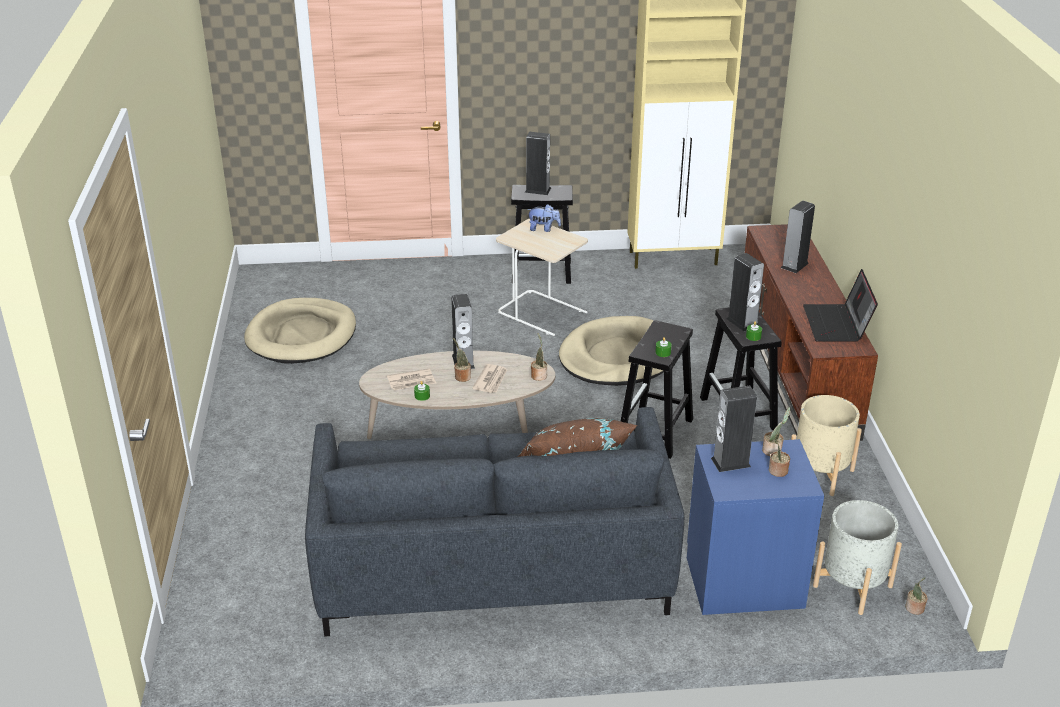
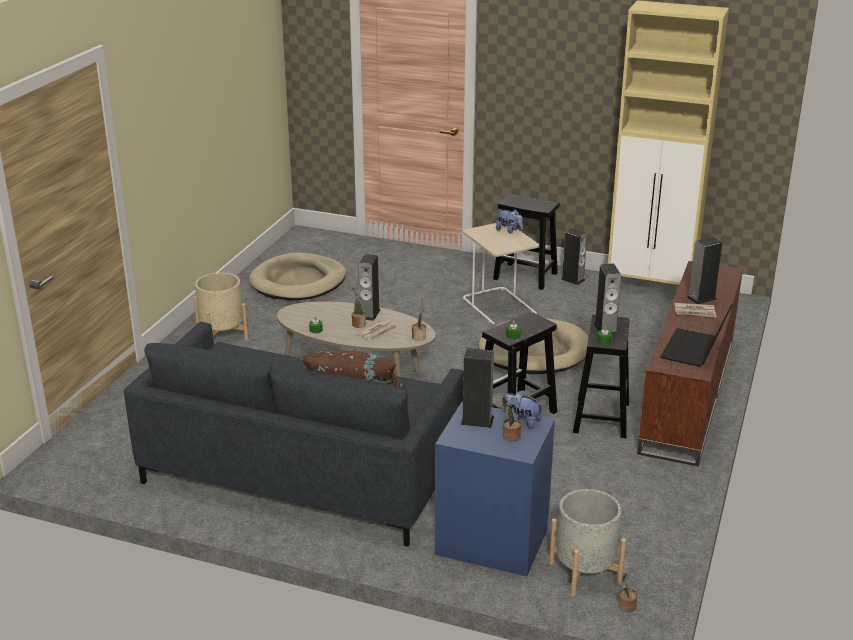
camera: 25 degrees right, 5 degrees down
newspaper [387,369,436,390] -> newspaper moved to [675,303,716,317]
speaker [525,132,551,195] -> speaker moved to [561,228,587,285]
potted plant [762,407,790,456] -> plush toy [503,390,542,429]
beige planter [791,395,862,496] -> beige planter moved to [193,273,248,340]

